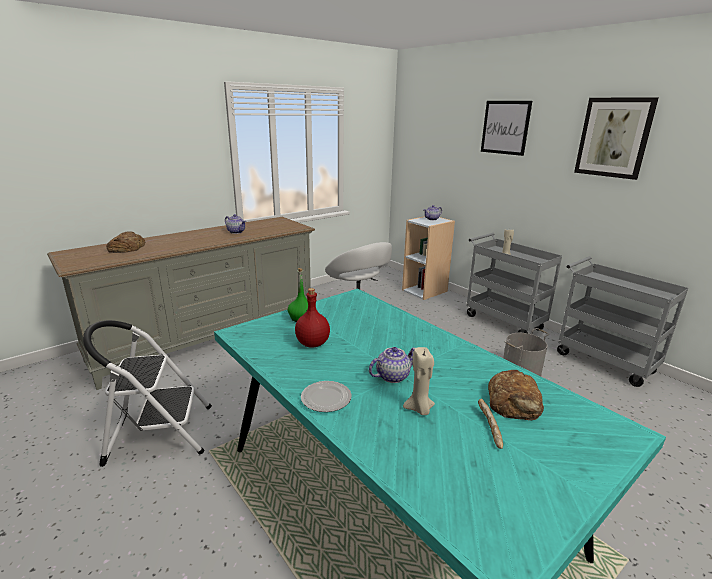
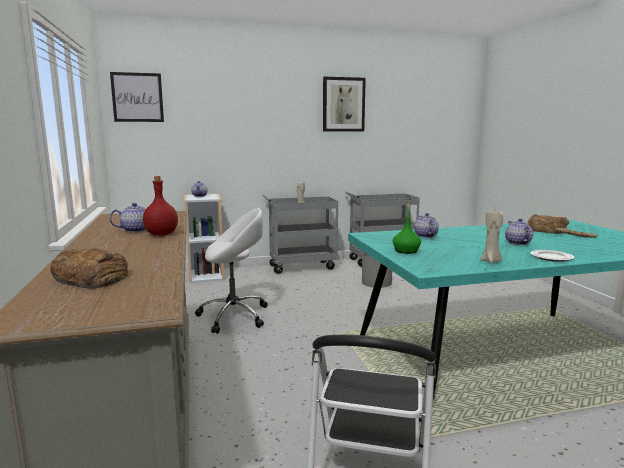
camera: 65 degrees left, 10 degrees down
red bottle [295,288,330,348] -> red bottle moved to [143,176,178,236]
beige candle [403,347,435,415] -> beige candle moved to [481,211,503,263]
picture [481,101,532,156] -> picture moved to [110,72,164,122]
none -> teapot [414,213,439,238]

